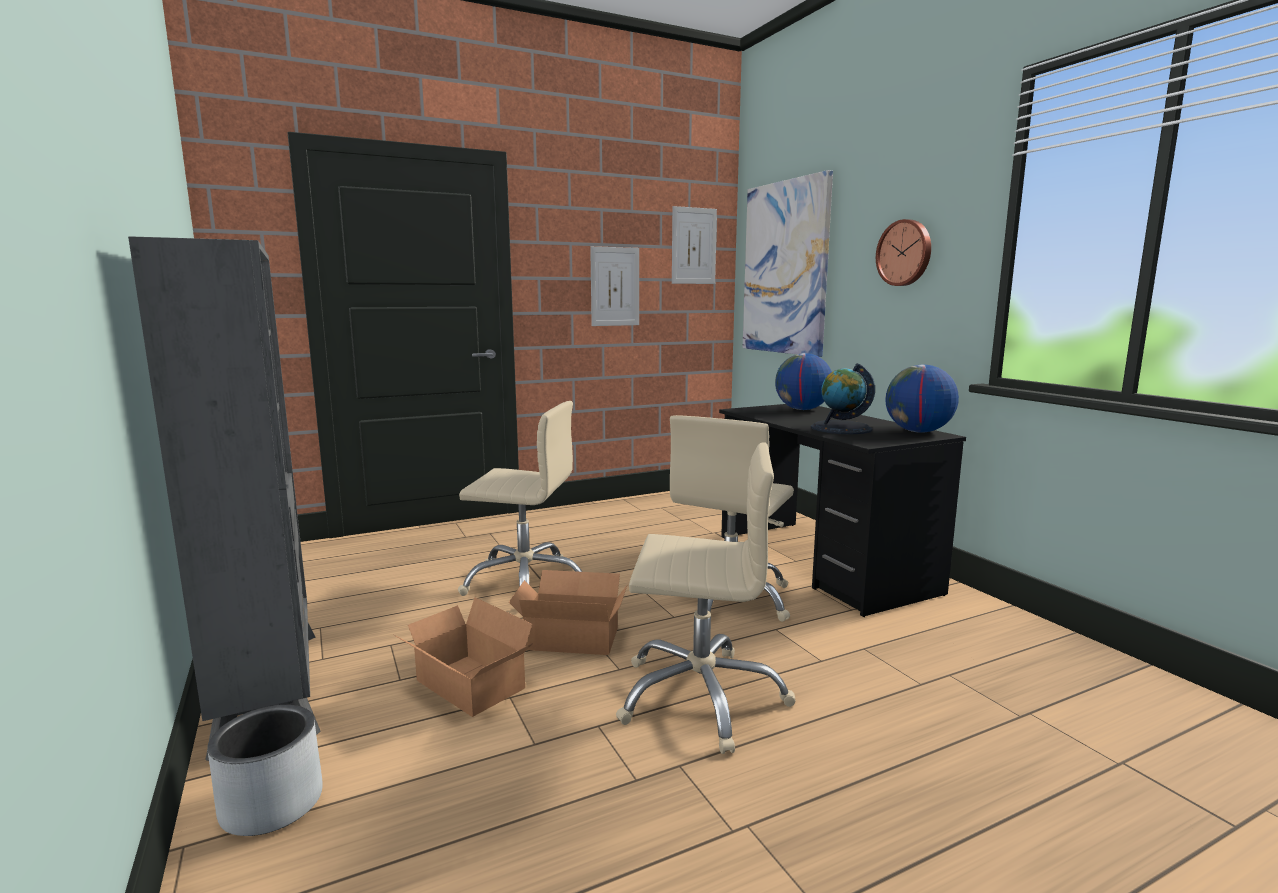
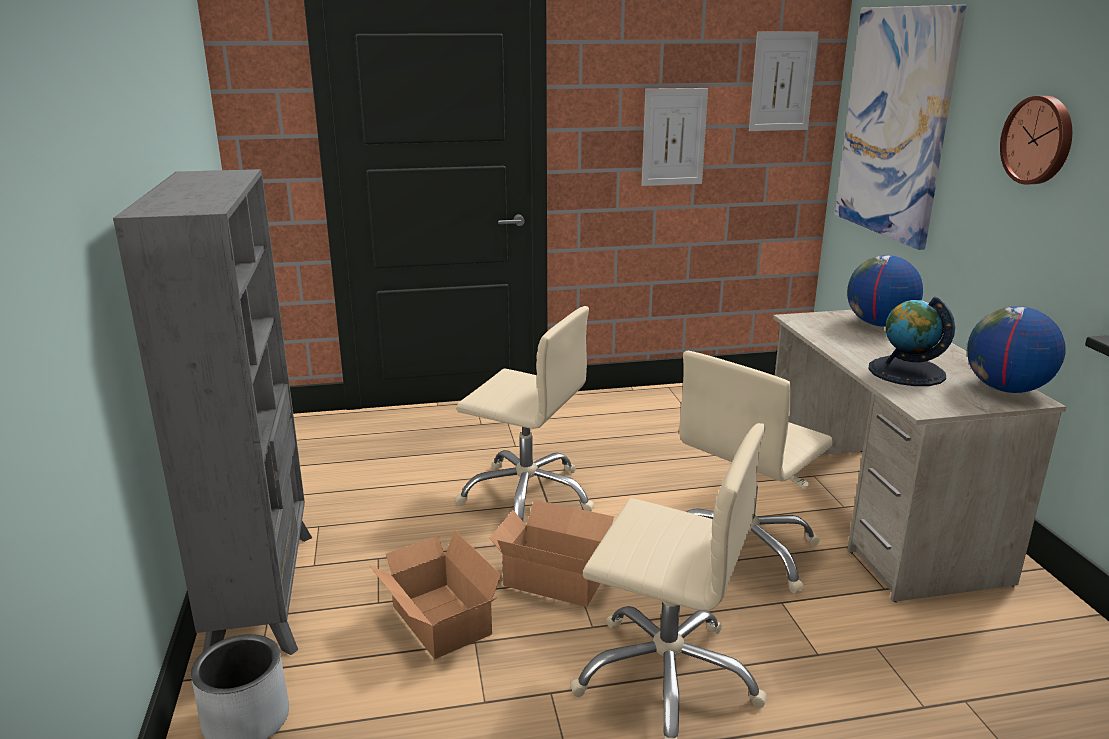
camera: 15 degrees right, 10 degrees up
black desk [719,404,966,617] -> beige desk [773,310,1067,602]

